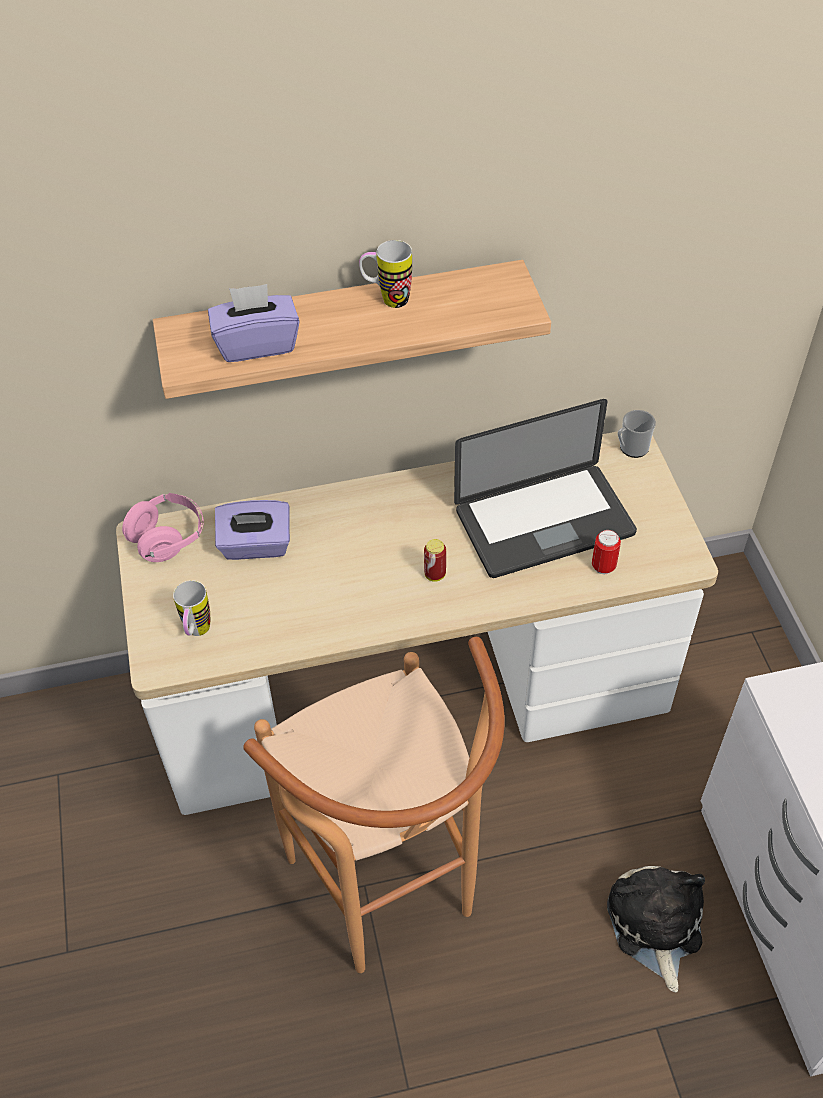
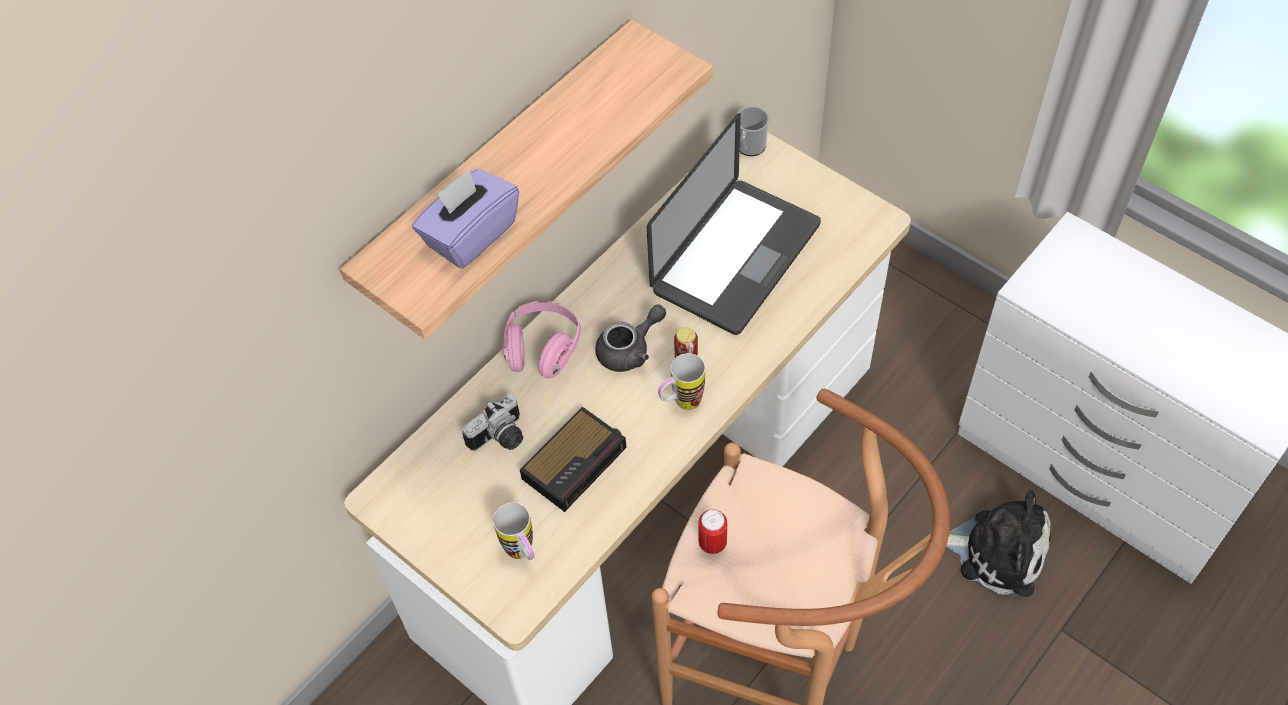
camera: 35 degrees left, 5 degrees up
pink headphones [122,493,204,562] -> pink headphones moved to [503,301,581,378]
purple tissue box [215,500,290,560] -> camera [462,394,523,451]
mug [359,240,412,308] -> mug moved to [658,353,705,410]
can [592,530,621,574] -> can moved to [698,509,727,554]
plush toy [607,866,705,992] -> plush toy turned 150 degrees clockwise [946,490,1051,597]
none -> alarm clock [520,407,627,512]
none -> grey teapot [595,305,666,372]

